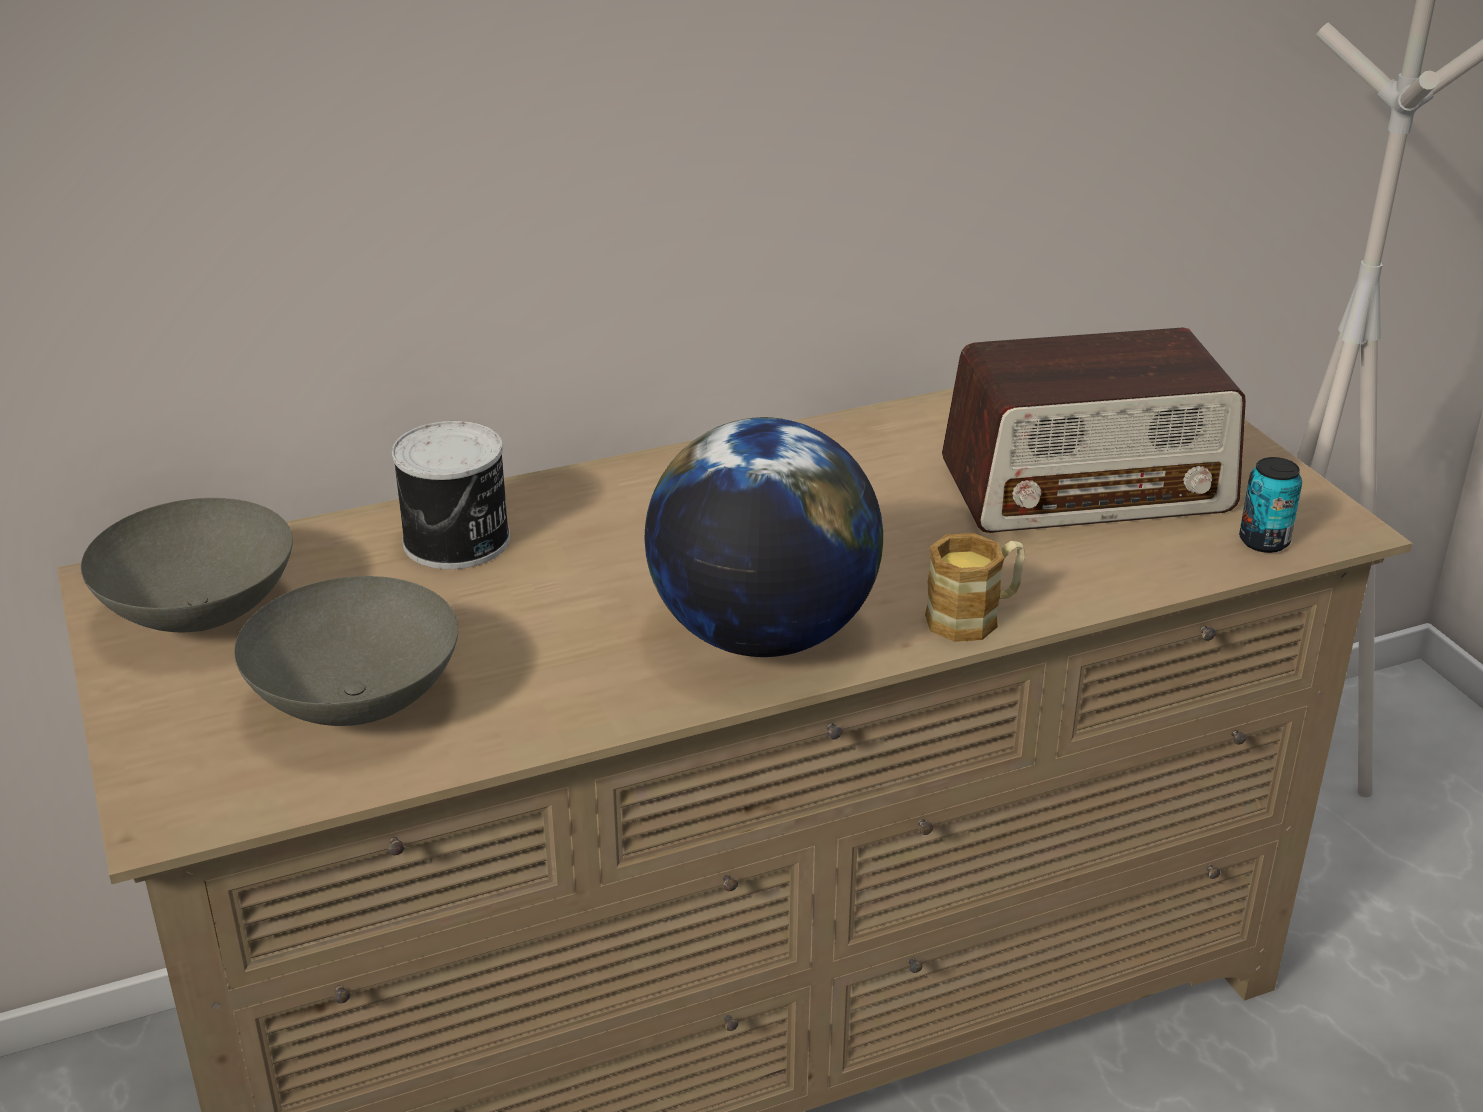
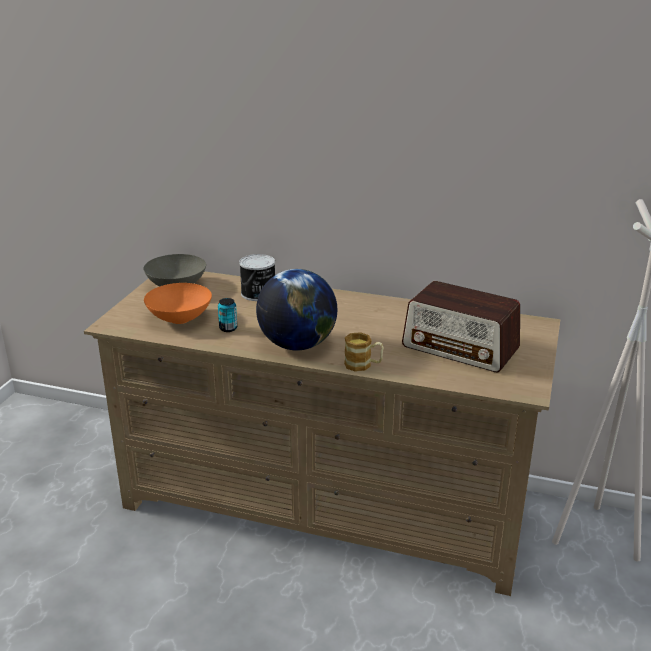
camera: 40 degrees right, 5 degrees down
grey bowl [234,576,458,726] -> orange bowl [144,283,212,324]
can [1239,457,1302,553] -> can moved to [218,298,237,332]

